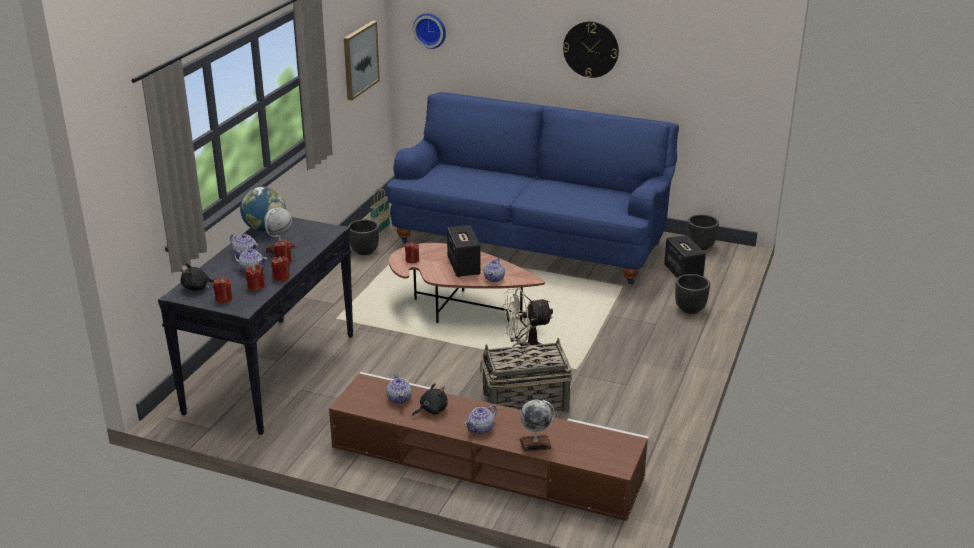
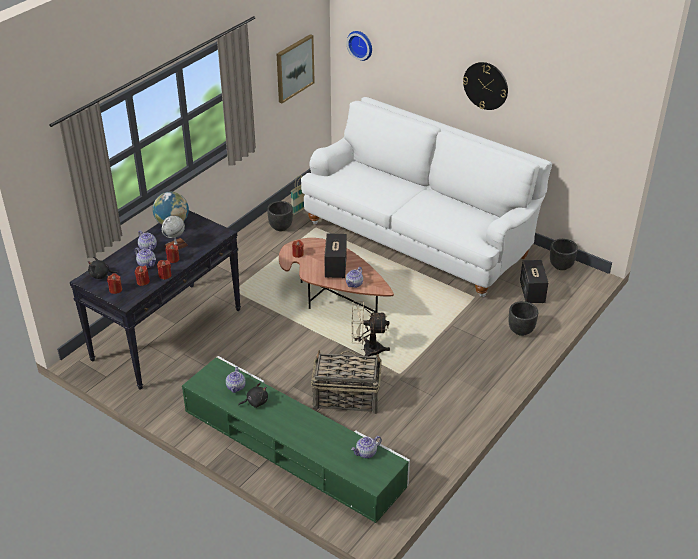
camera: 15 degrees right, 10 degrees up
brown tv stand [329,372,649,521] -> green tv stand [182,356,410,523]
blue sofa [387,92,679,285] -> white sofa [301,97,552,297]
teapot [465,405,497,434] -> teapot moved to [351,436,382,458]
globe [519,400,555,452] -> none

